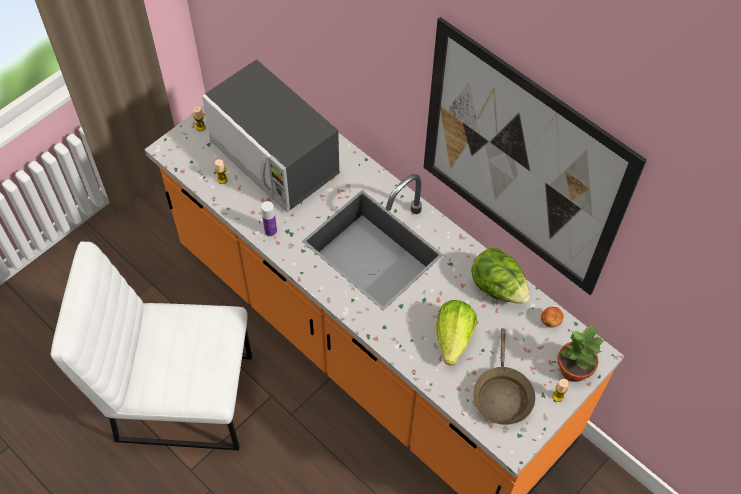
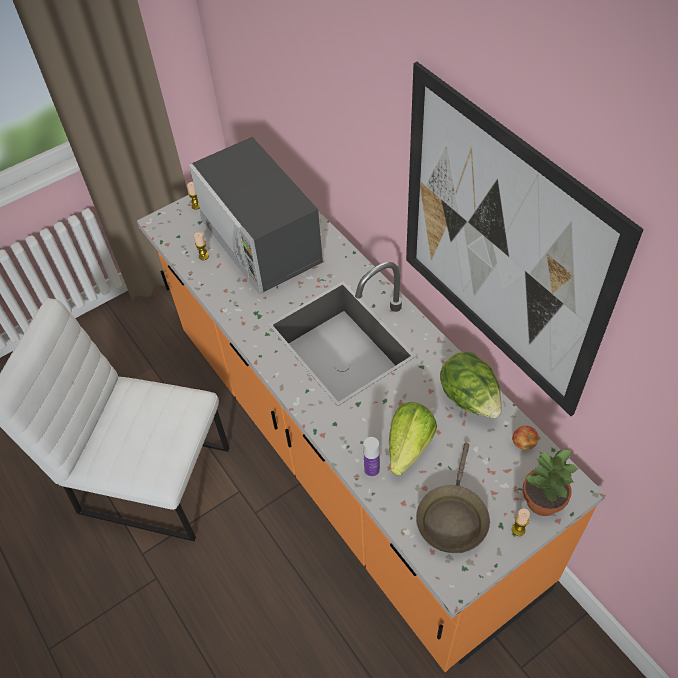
camera: 15 degrees right, 5 degrees down
bottle [261,201,277,237] -> bottle moved to [364,437,380,477]

